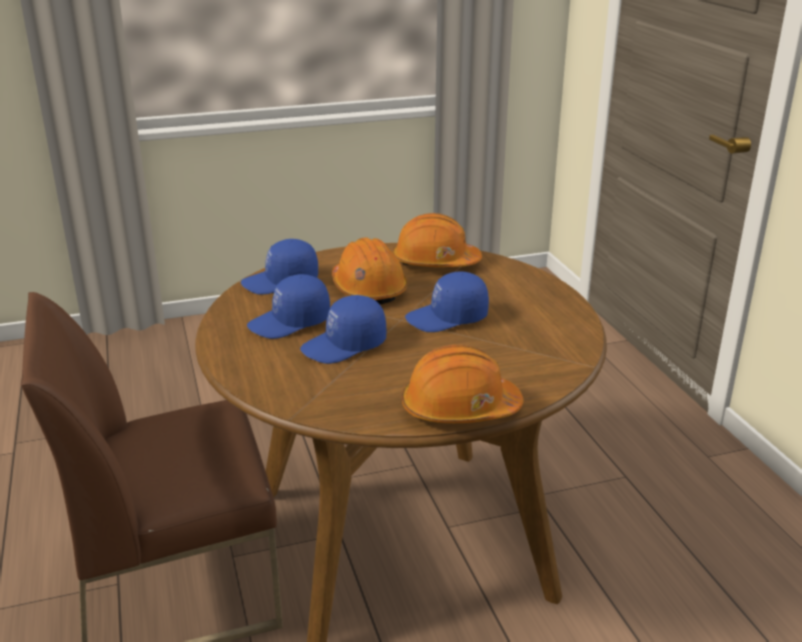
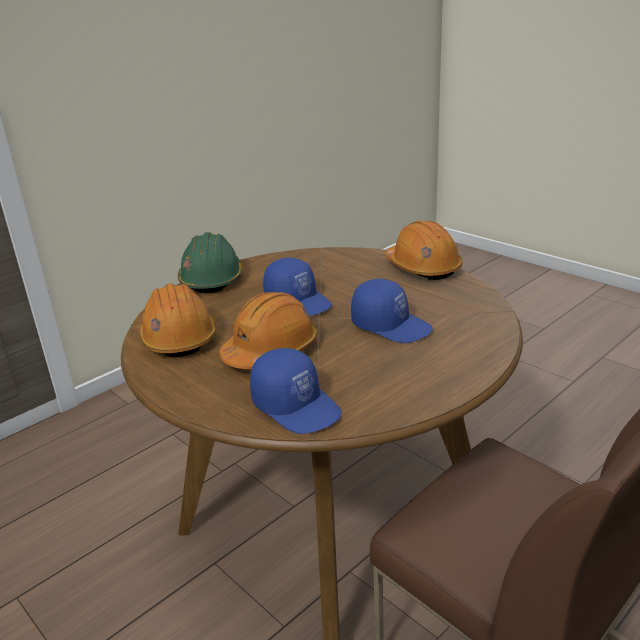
camera: 115 degrees left, 0 degrees up
blue cap [247,274,330,339] -> none
none -> green hard hat [178,232,243,294]

